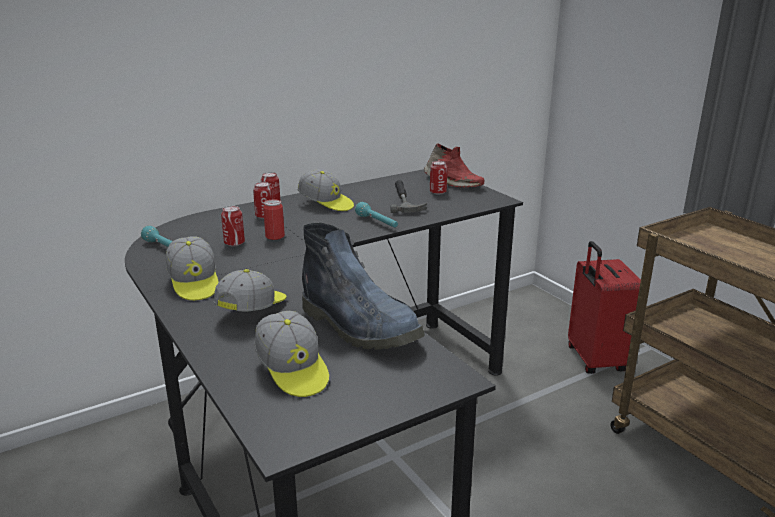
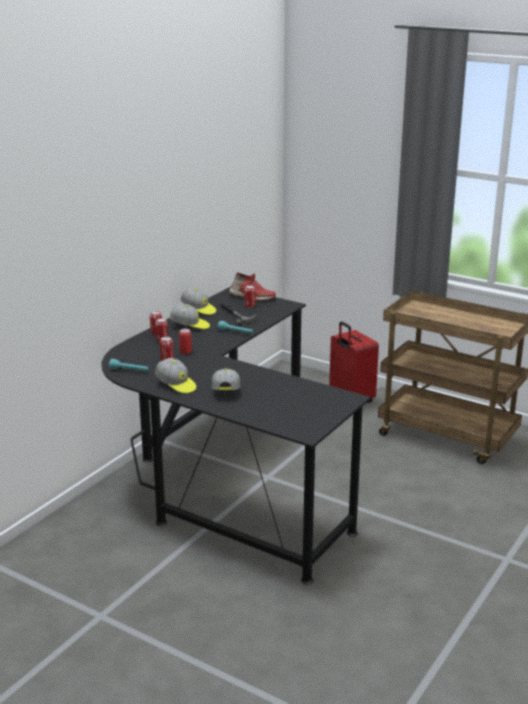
camera: 25 degrees left, 0 degrees up
cap [255,311,329,397] -> cap moved to [180,287,216,315]
boot [302,223,425,350] -> none

